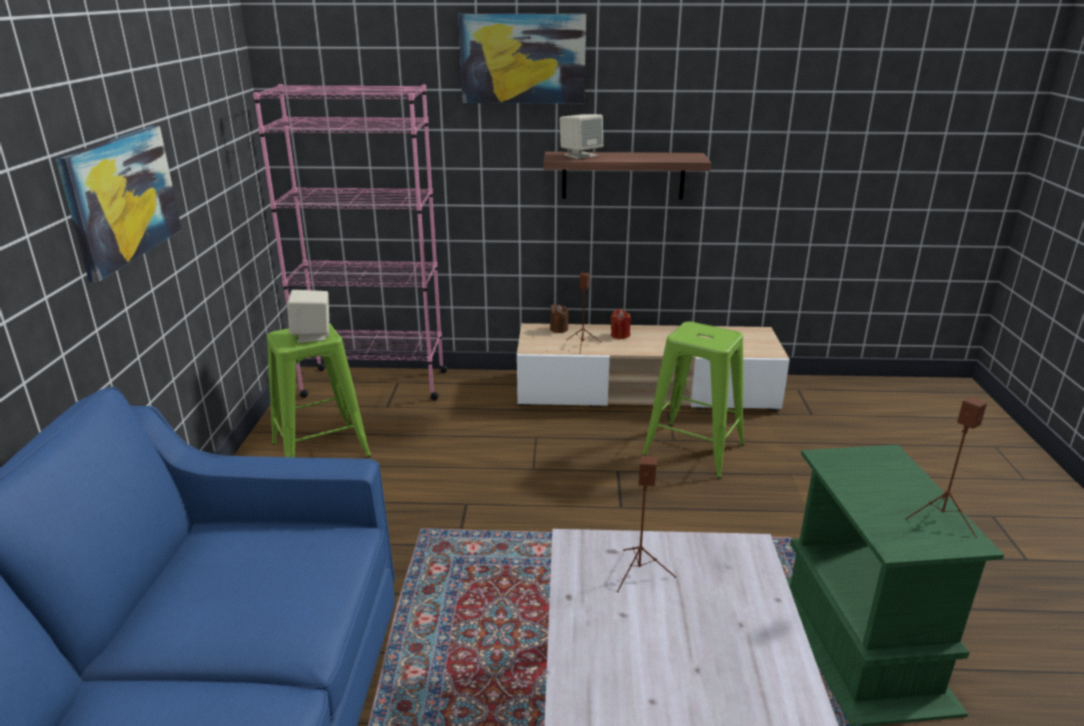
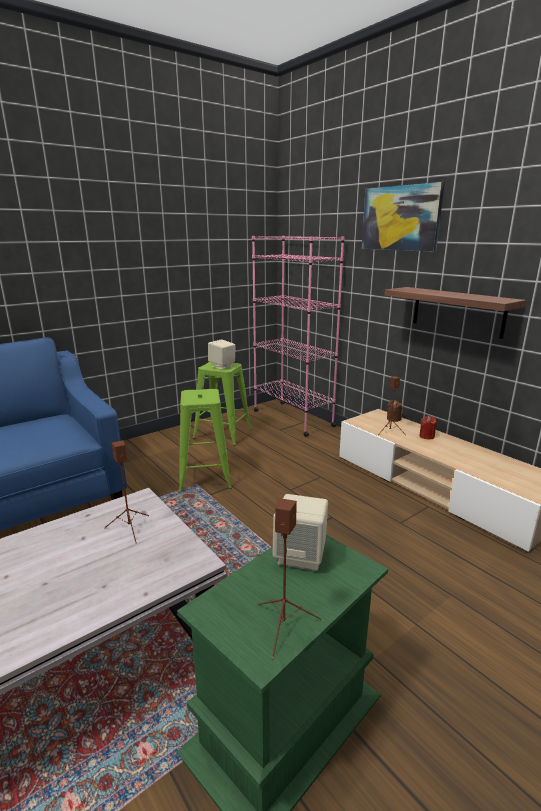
camera: 50 degrees right, 5 degrees down
picture [56,126,182,282] -> none
beige speaker [559,114,603,159] -> beige speaker moved to [272,494,328,571]
green stool [642,321,745,479] -> green stool moved to [179,389,232,493]

